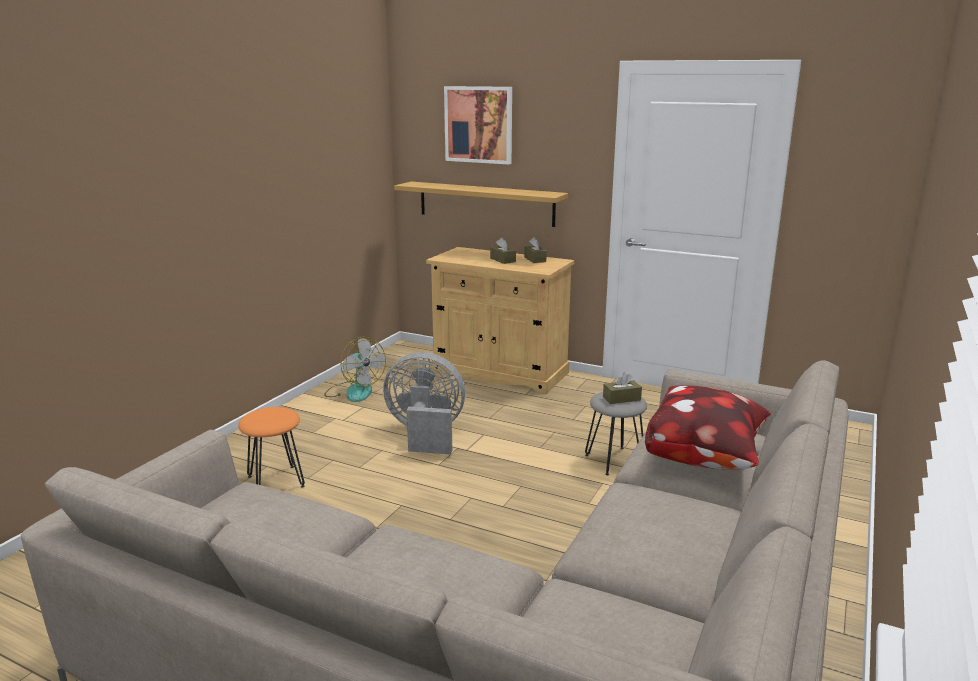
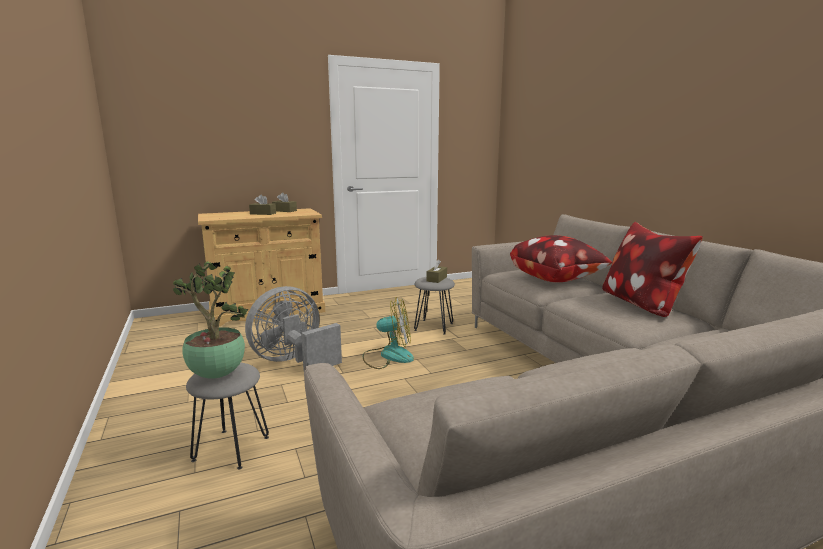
camera: 50 degrees left, 5 degrees down
orange stool [238,407,305,487] -> grey stool [186,363,269,470]
fan [324,336,386,402] -> fan moved to [363,297,414,369]
shelf [394,182,568,227] -> none
picture [444,86,512,164] -> none
none -> potted plant [172,261,248,379]
none -> pillow [602,222,703,317]

